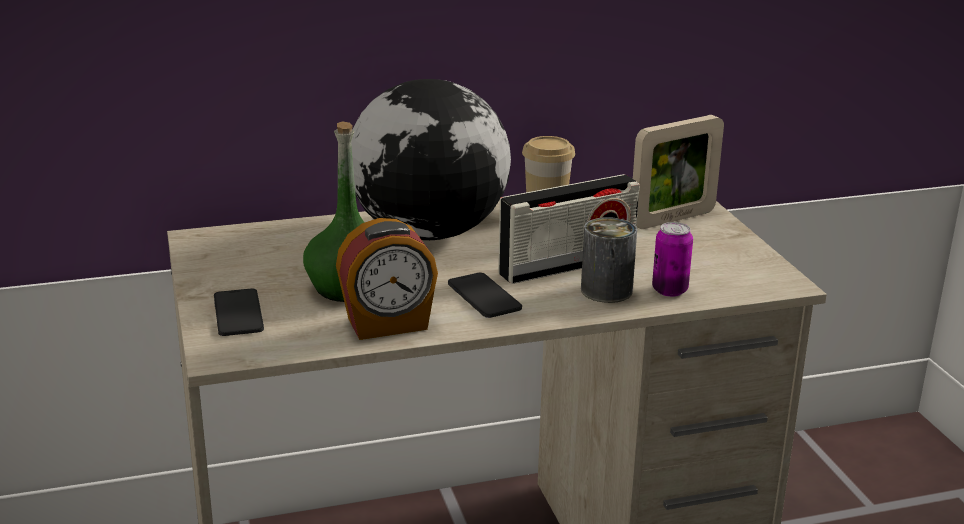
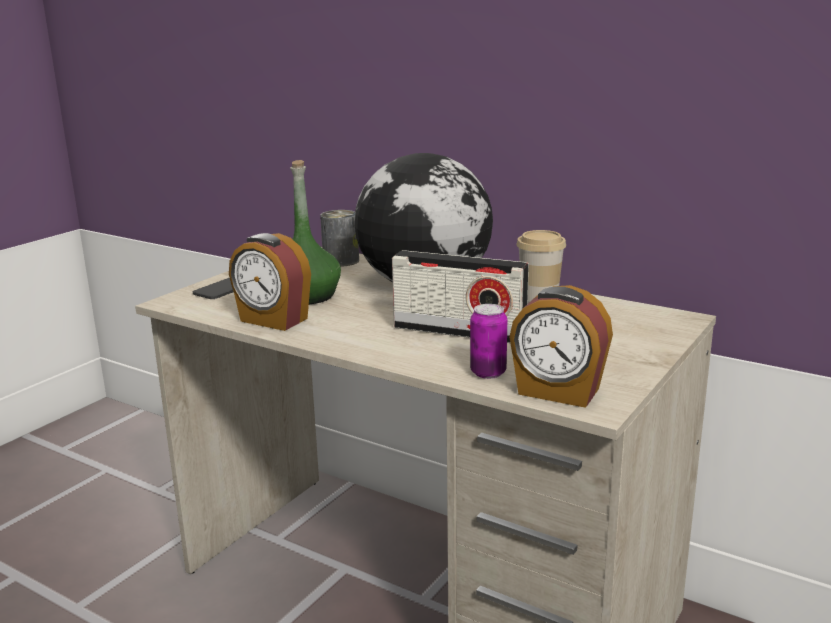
camera: 50 degrees right, 5 degrees down
phone [448,273,522,318] -> none
can [581,217,637,303] -> can moved to [320,210,359,267]
picture frame [633,115,724,229] -> none
none -> alarm clock [509,285,613,408]

